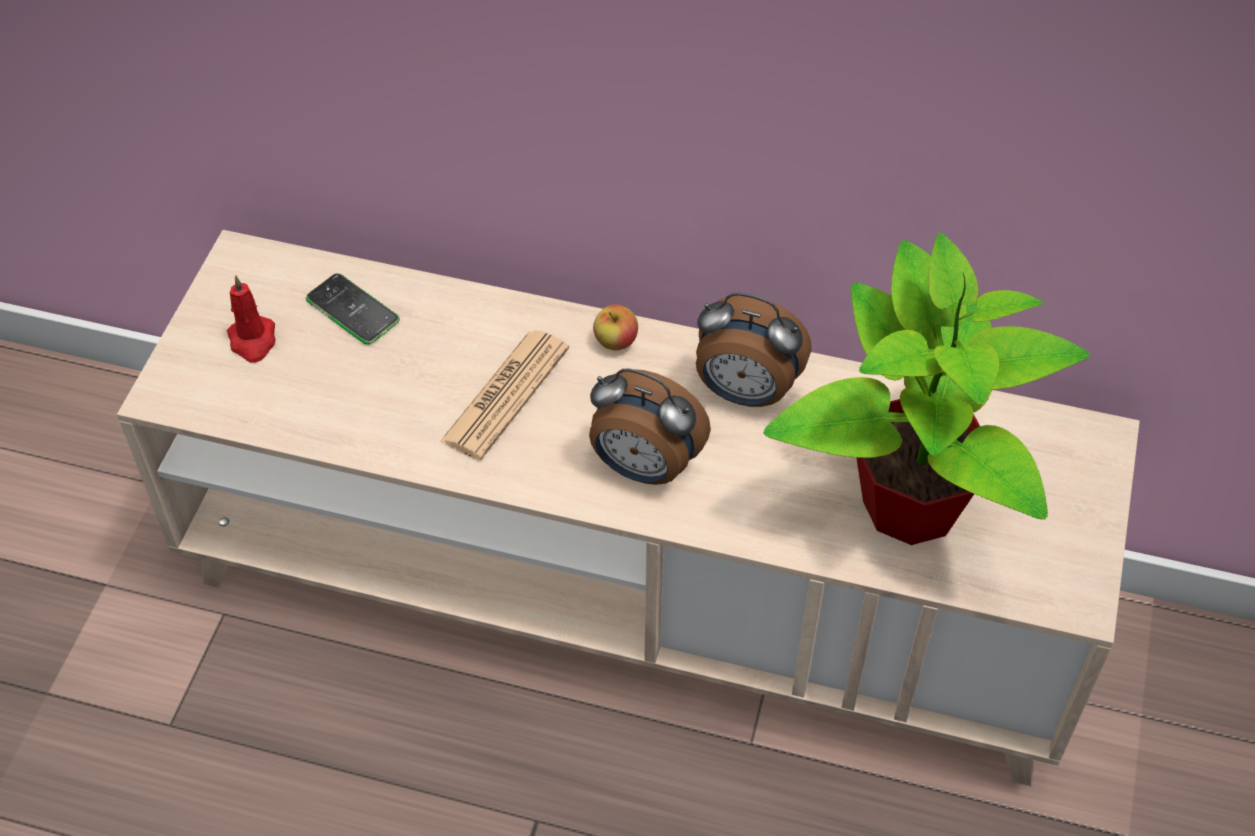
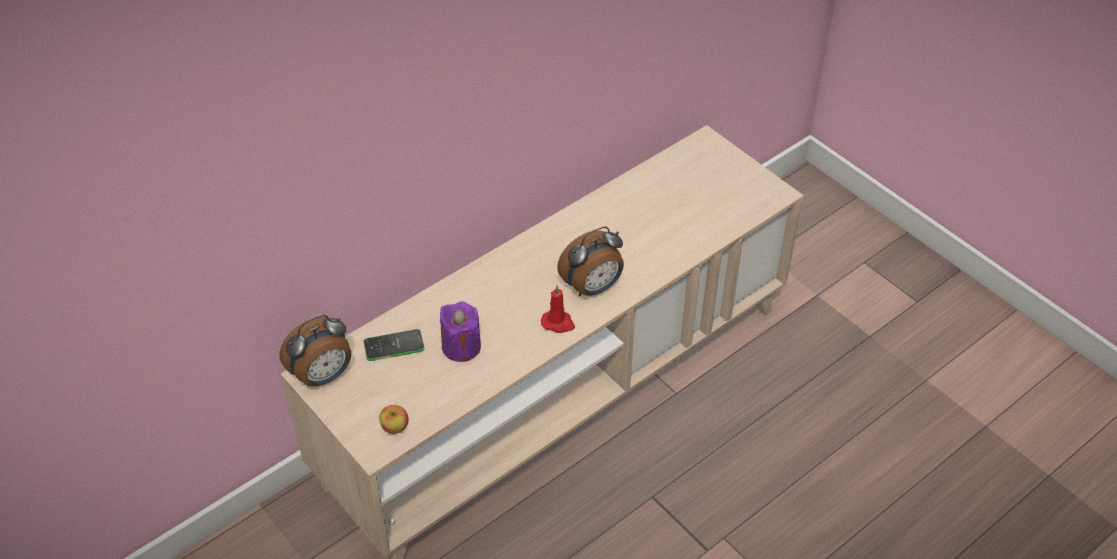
camera: 55 degrees left, 5 degrees down
red candle [227,275,275,363] -> red candle moved to [541,285,575,333]
newspaper [440,330,569,460] -> none
apple [593,305,638,351] -> apple moved to [379,405,408,434]
alarm clock [696,293,812,407] -> alarm clock moved to [279,315,351,387]
potted plant [764,232,1090,545] -> none
none -> purple candle [440,301,481,362]

